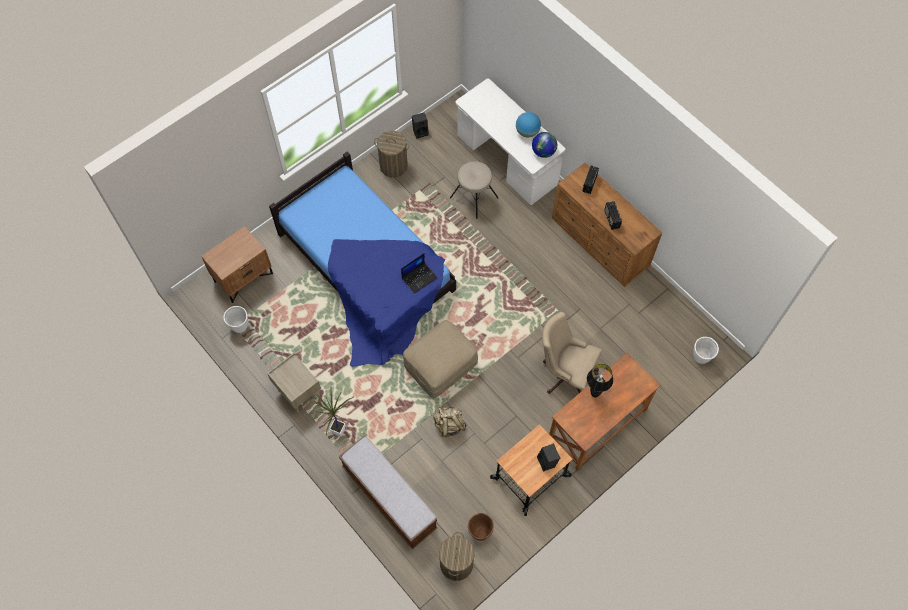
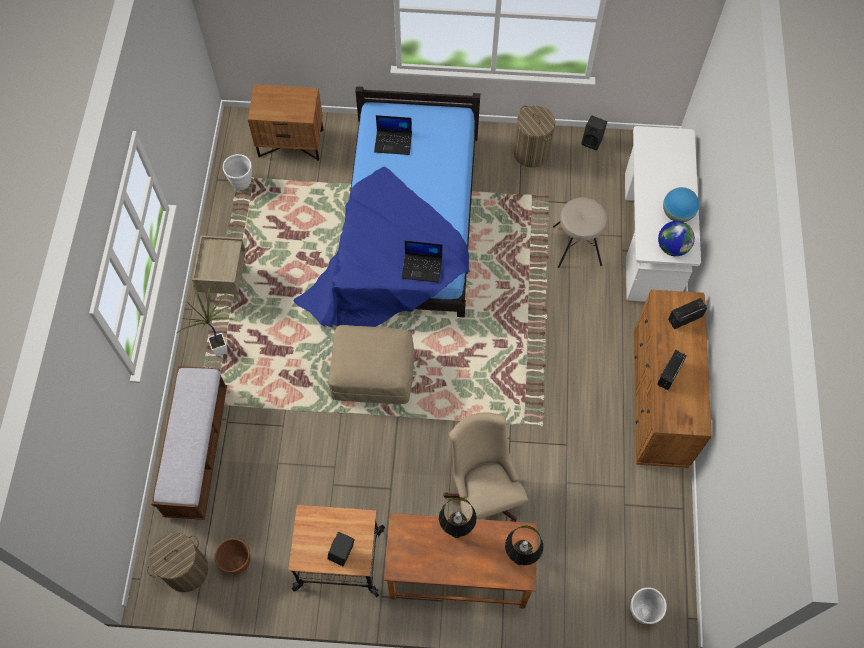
camera: 45 degrees right, 0 degrees up
beige backpack [433,405,467,437] -> none
none -> laptop [374,115,412,155]
none -> black table lamp [505,526,543,565]

